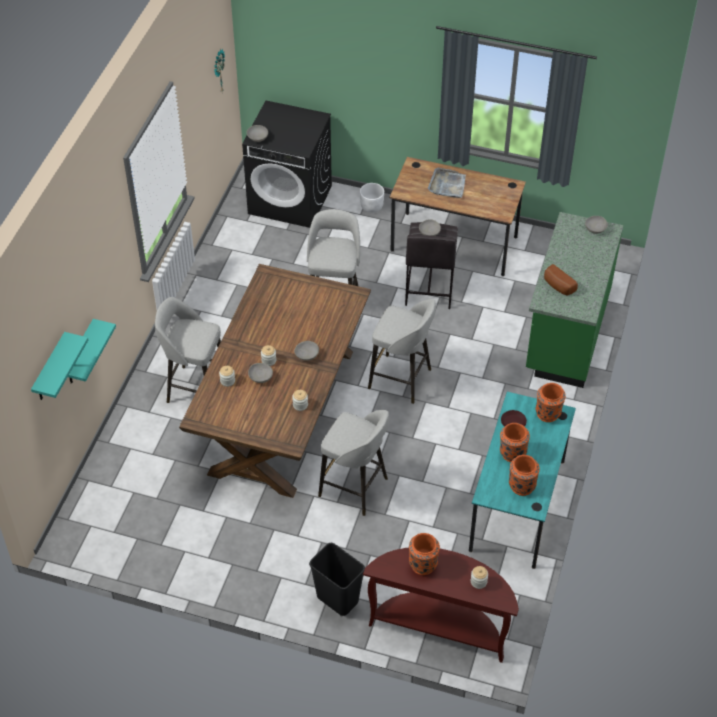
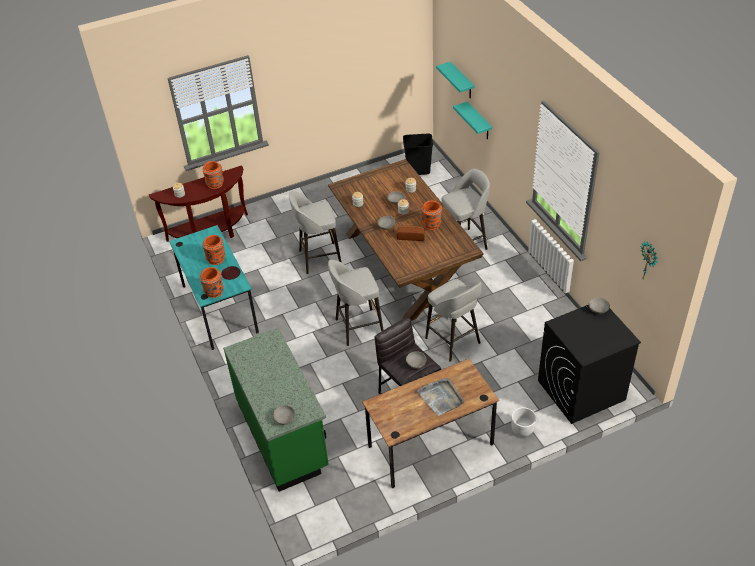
camera: 140 degrees right, 5 degrees down
black trash can [309,543,365,616] -> black trash can moved to [403,133,433,175]
orange vase [509,455,540,496] -> orange vase moved to [421,200,442,230]
bread [544,264,578,295] -> bread moved to [397,225,425,241]

